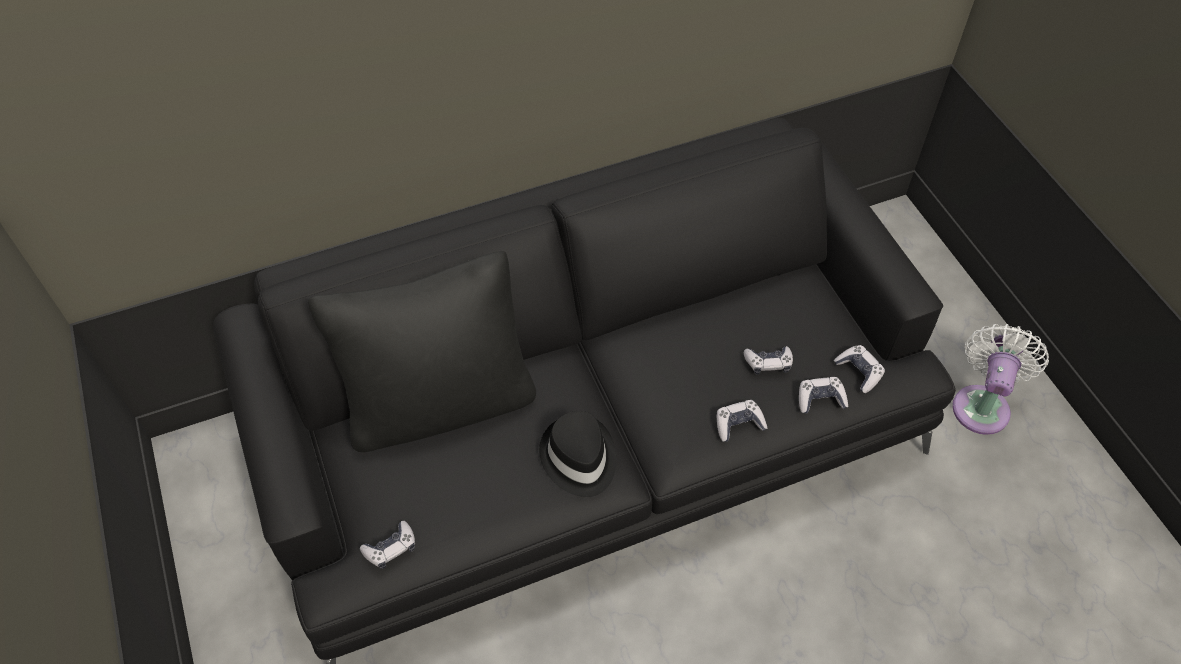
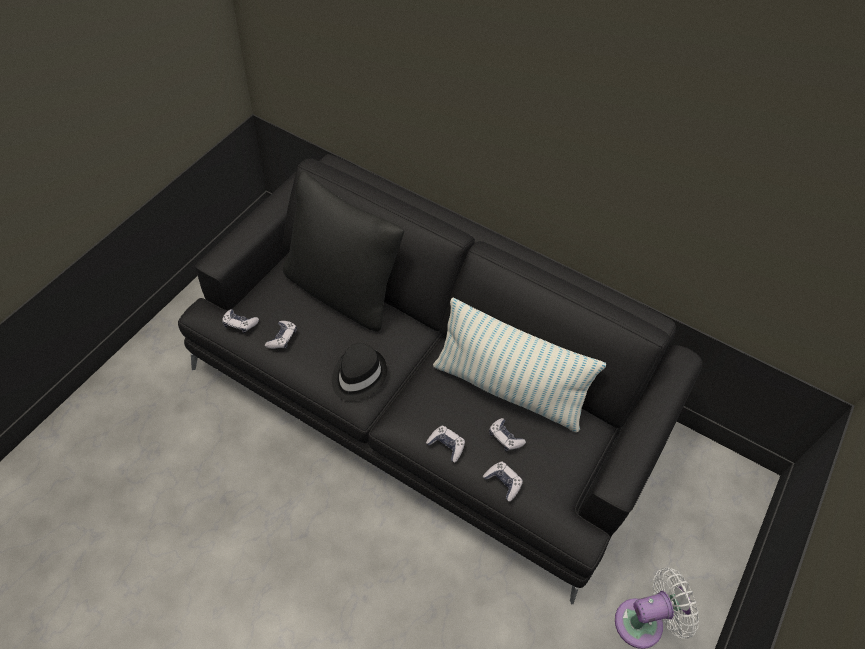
camera: 50 degrees right, 0 degrees up
game controller [834,345,885,393] -> game controller moved to [265,321,297,349]
none -> pillow [433,298,606,433]

